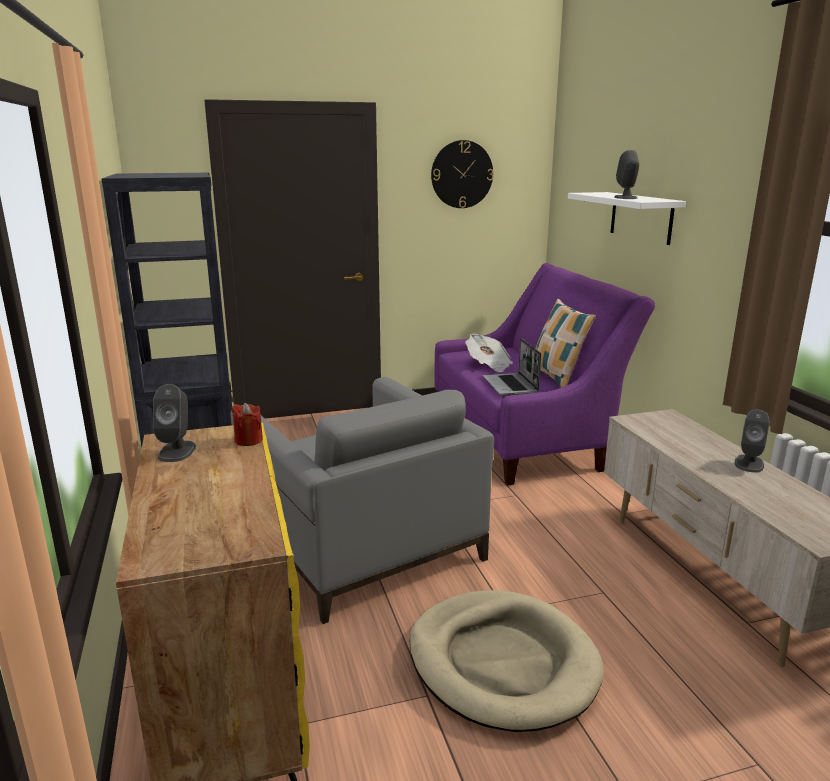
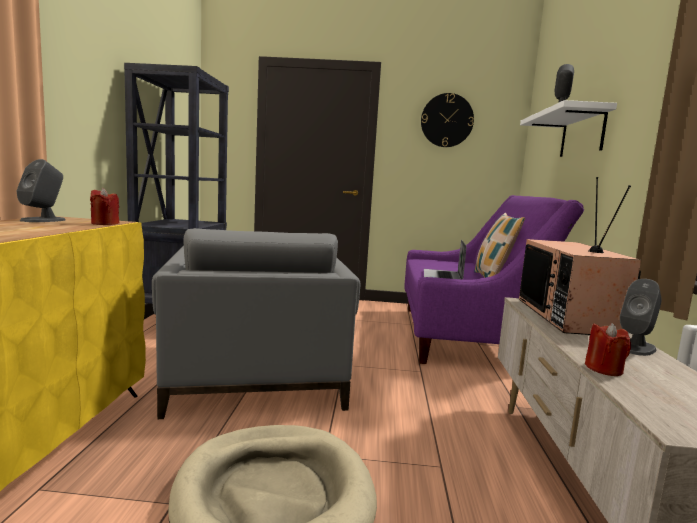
camera: 20 degrees right, 10 degrees down
newspaper [465,334,513,372] -> none
none -> television [519,177,641,335]
none -> red candle [585,323,631,376]

